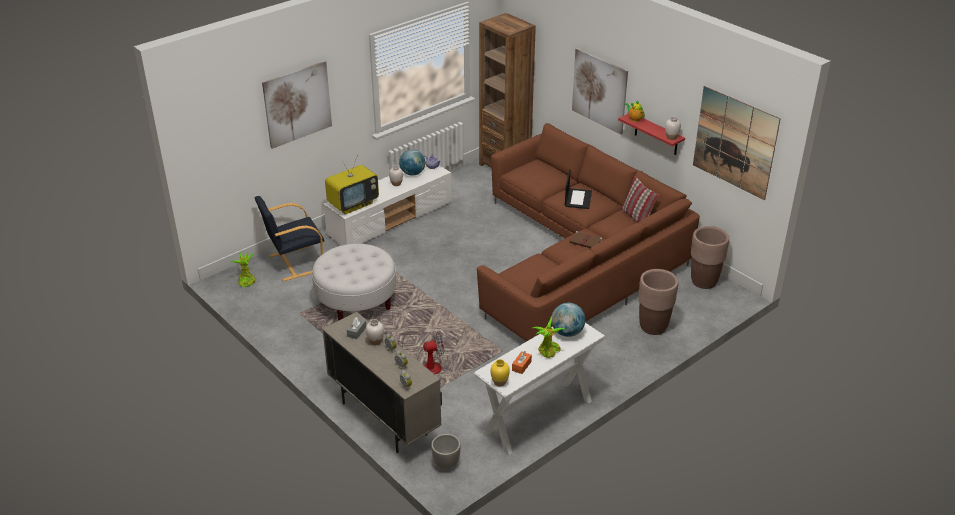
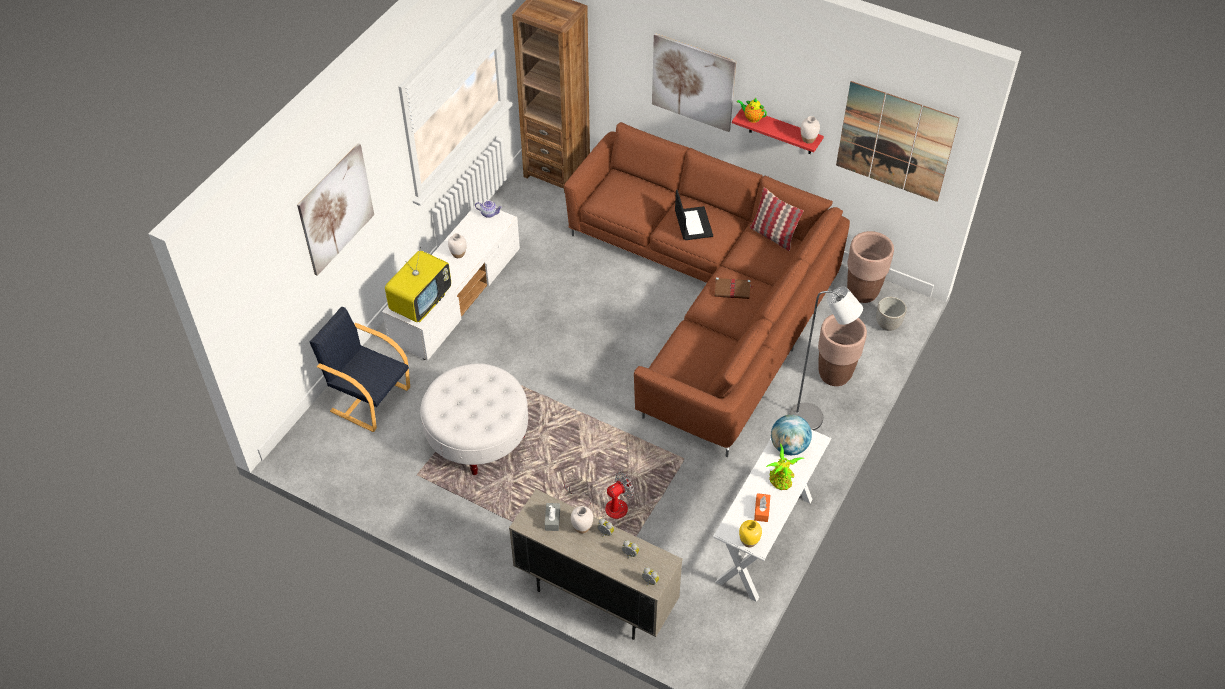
camera: 20 degrees left, 15 degrees up
potted plant [231,252,255,287] -> none
black armchair [255,196,324,281] -> black armchair turned 75 degrees clockwise [310,307,410,432]
globe [399,149,425,176] -> none
planter [431,434,461,470] -> planter moved to [876,297,907,331]
none -> grey floor lamp [790,287,863,430]

